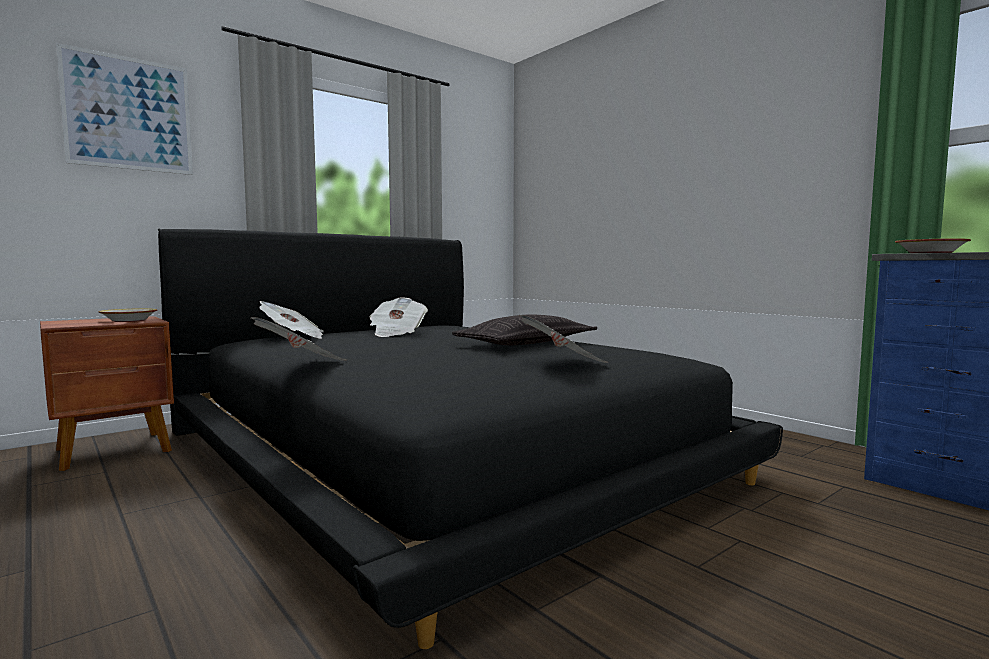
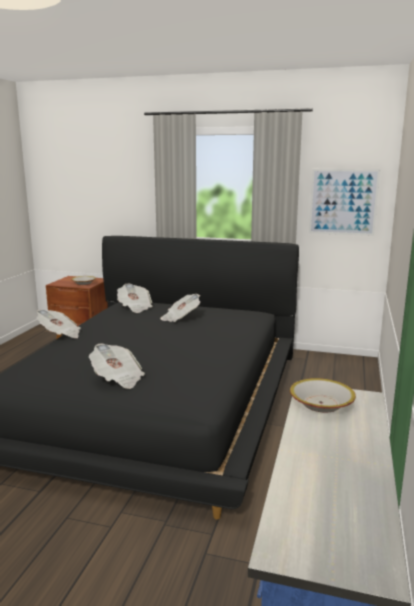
camera: 55 degrees right, 10 degrees up
picture [56,43,193,175] -> picture moved to [309,169,380,236]
pillow [452,314,597,345] -> none

